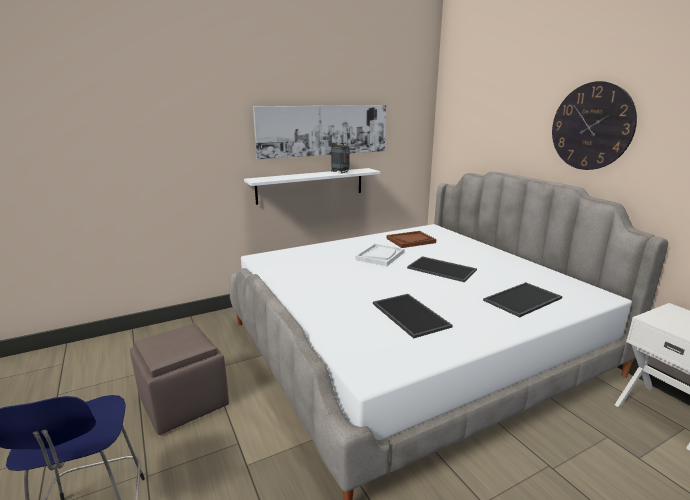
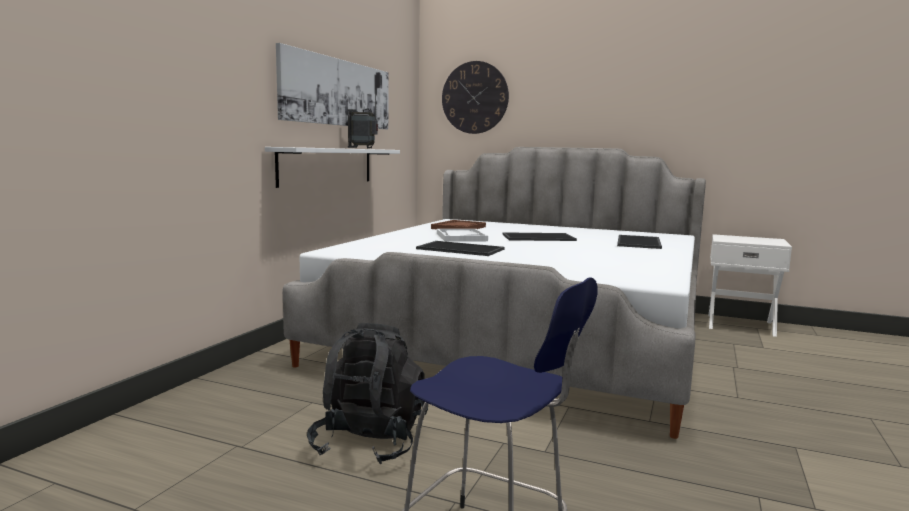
camera: 40 degrees left, 10 degrees down
brown ottoman [130,323,229,435] -> black backpack [307,323,428,465]
tray [373,294,453,338] -> tray moved to [416,241,505,256]
wall clock [552,81,637,170] -> wall clock moved to [442,61,509,134]

